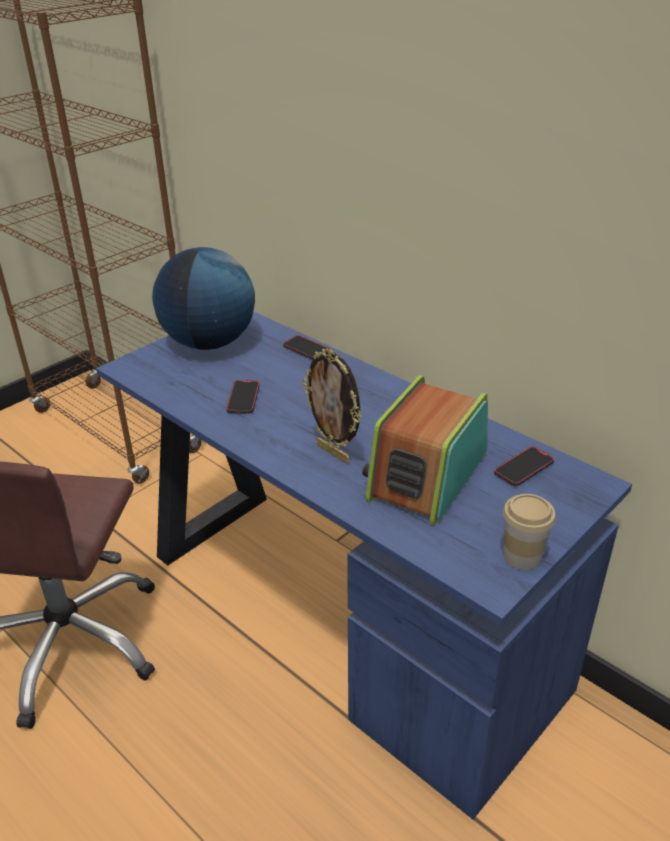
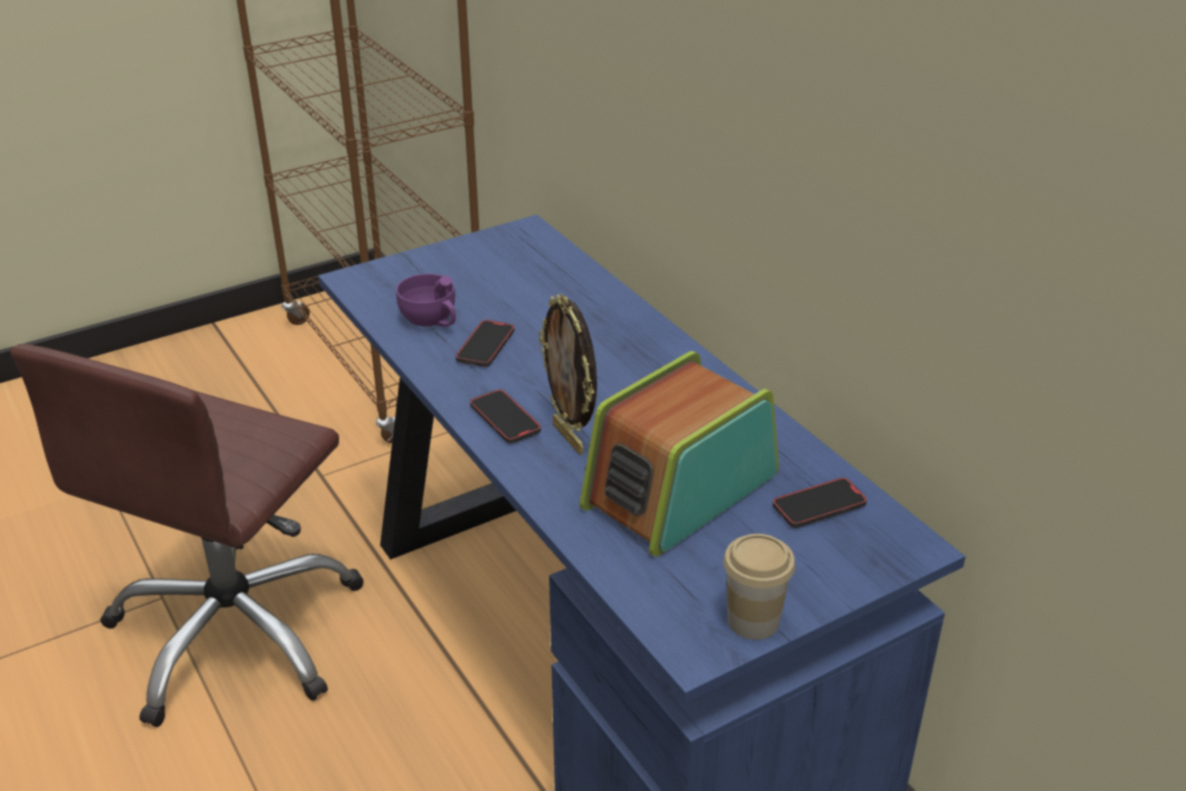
camera: 15 degrees right, 0 degrees up
globe [152,247,255,350] -> none
phone [283,335,333,360] -> phone moved to [470,389,541,443]
none -> purple cup [396,274,456,327]

